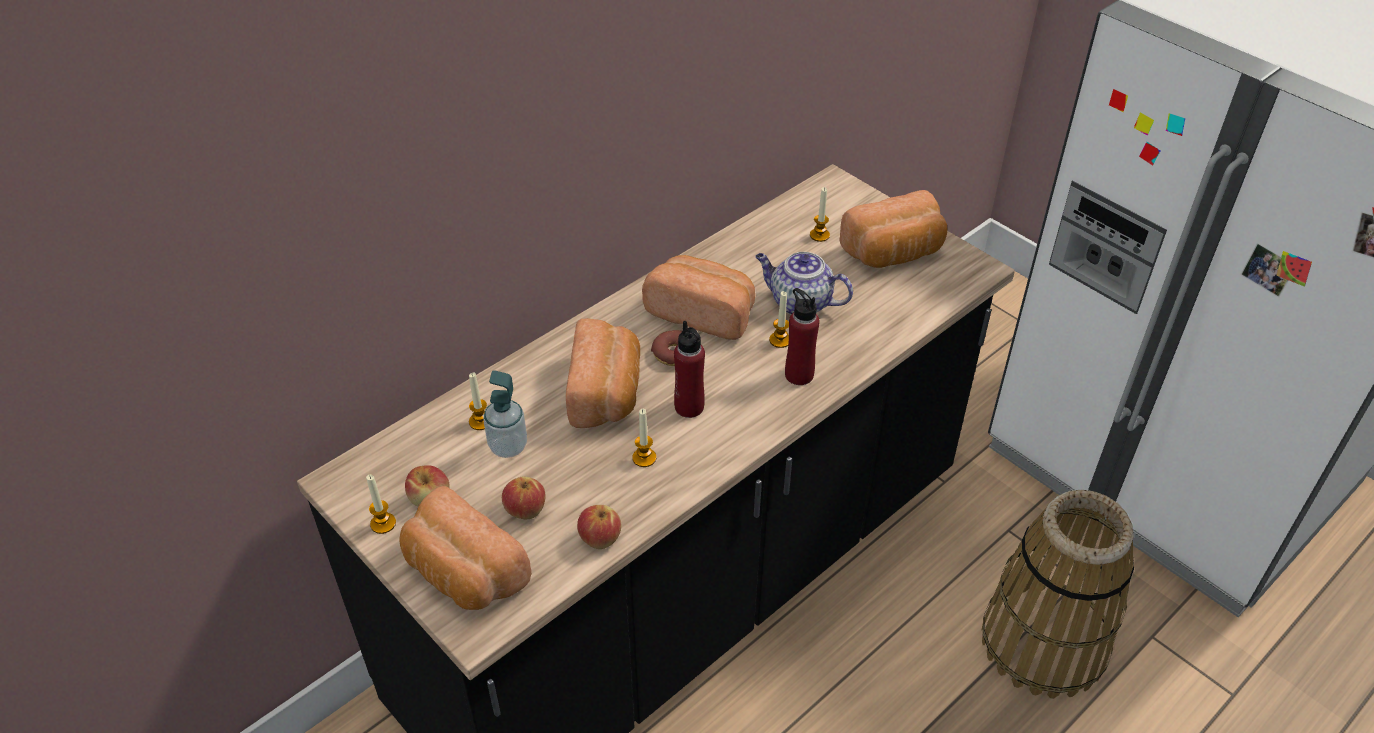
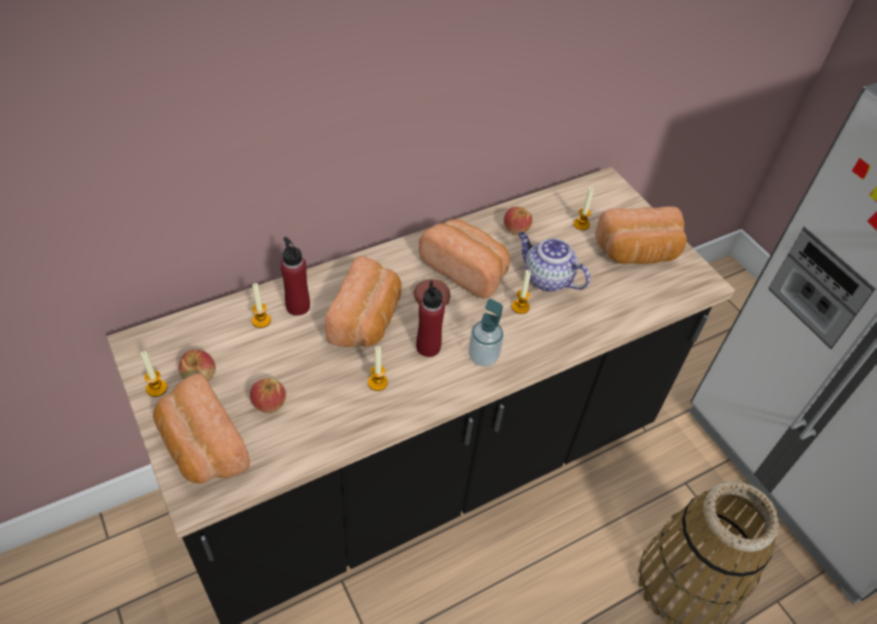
camera: 10 degrees right, 5 degrees up
soap dispenser [483,370,527,458] -> soap dispenser moved to [468,299,504,367]
apple [577,505,622,549] -> apple moved to [504,207,533,235]
red bottle [785,288,820,385] -> red bottle moved to [281,237,310,316]

